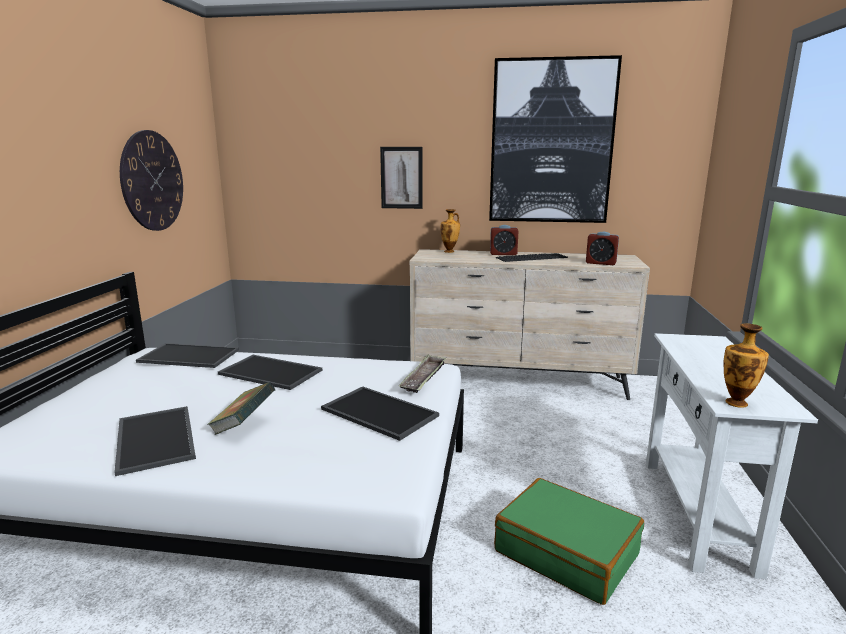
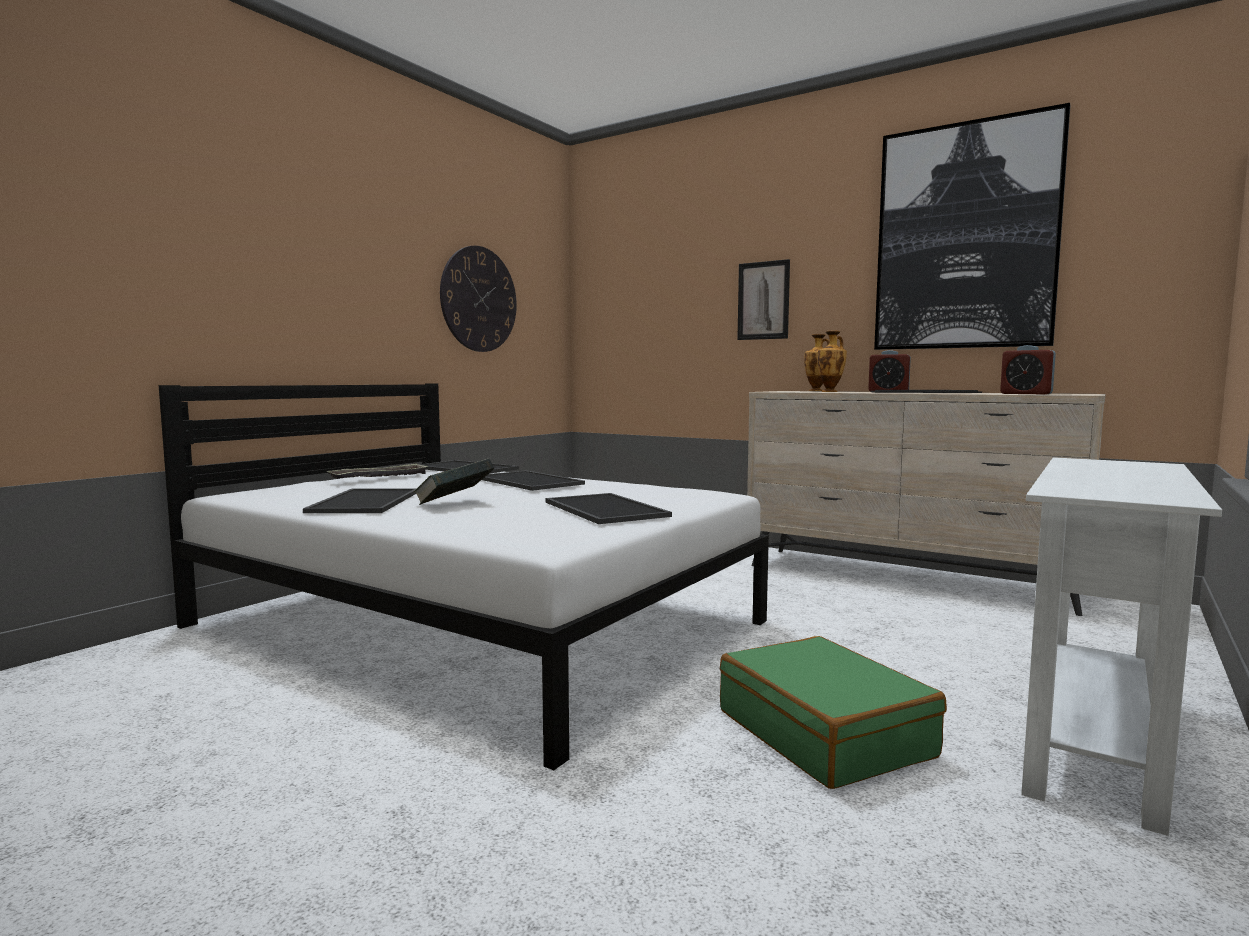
camera: 25 degrees right, 10 degrees down
tray [399,354,446,393] -> tray moved to [326,463,428,479]
vase [724,323,769,408] -> vase moved to [817,331,847,392]

